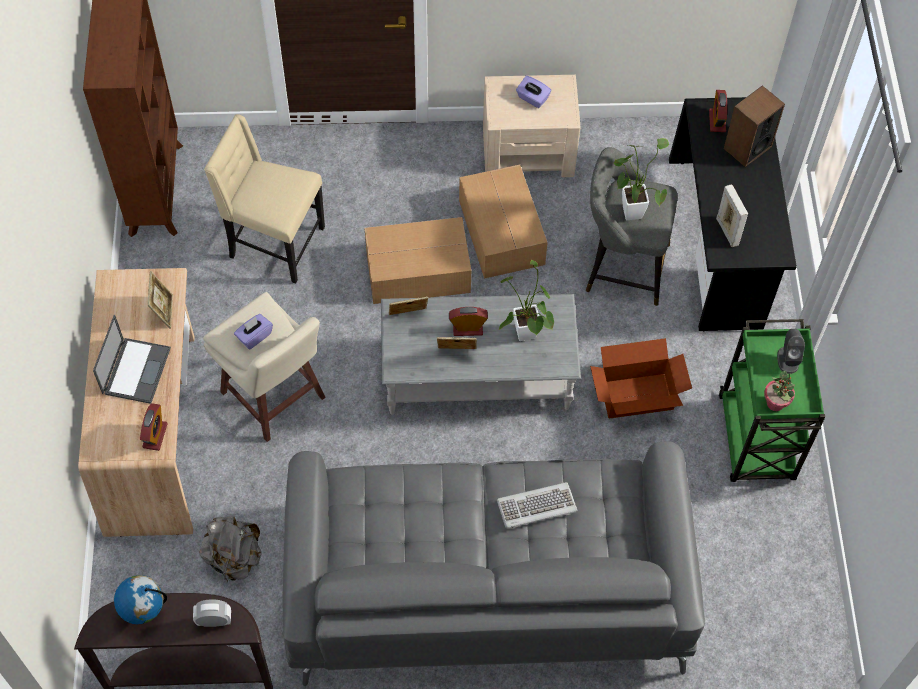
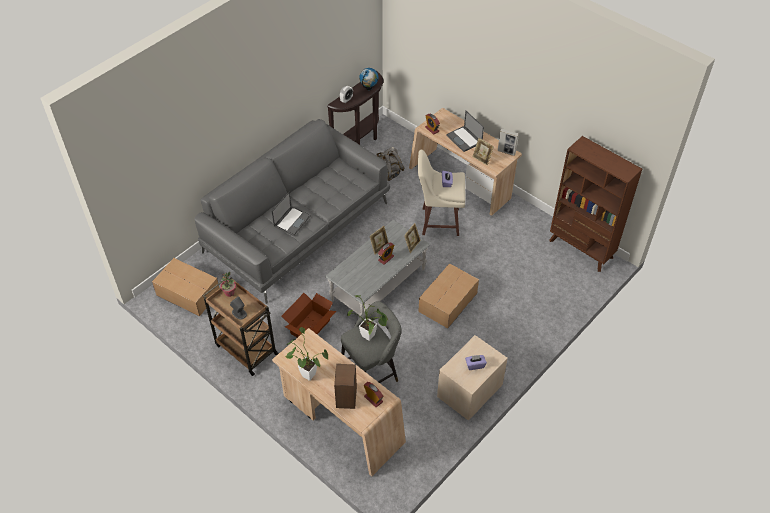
camera: 135 degrees right, 10 degrees down
beige chair [204,114,325,284] -> none
cardboard box [459,165,548,279] -> cardboard box moved to [152,258,219,316]
keyboard [497,482,577,529] -> laptop [272,192,311,236]
potted plant [499,260,554,341] -> potted plant moved to [285,327,328,381]
black desk [669,97,797,331] -> beige desk [272,328,406,476]
picture frame [716,185,748,247] -> picture frame moved to [498,129,519,156]
green cart [719,319,825,482] -> brown cart [203,278,279,376]

